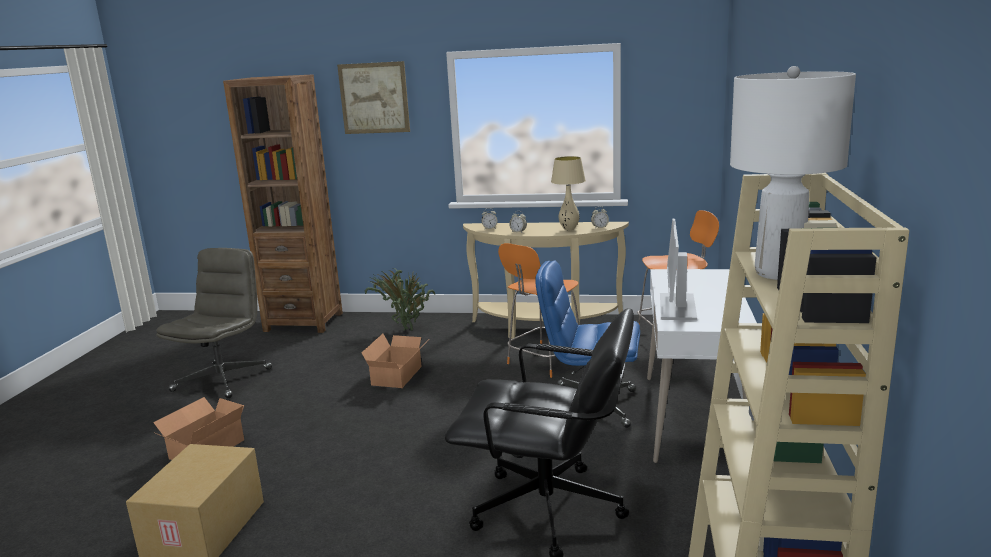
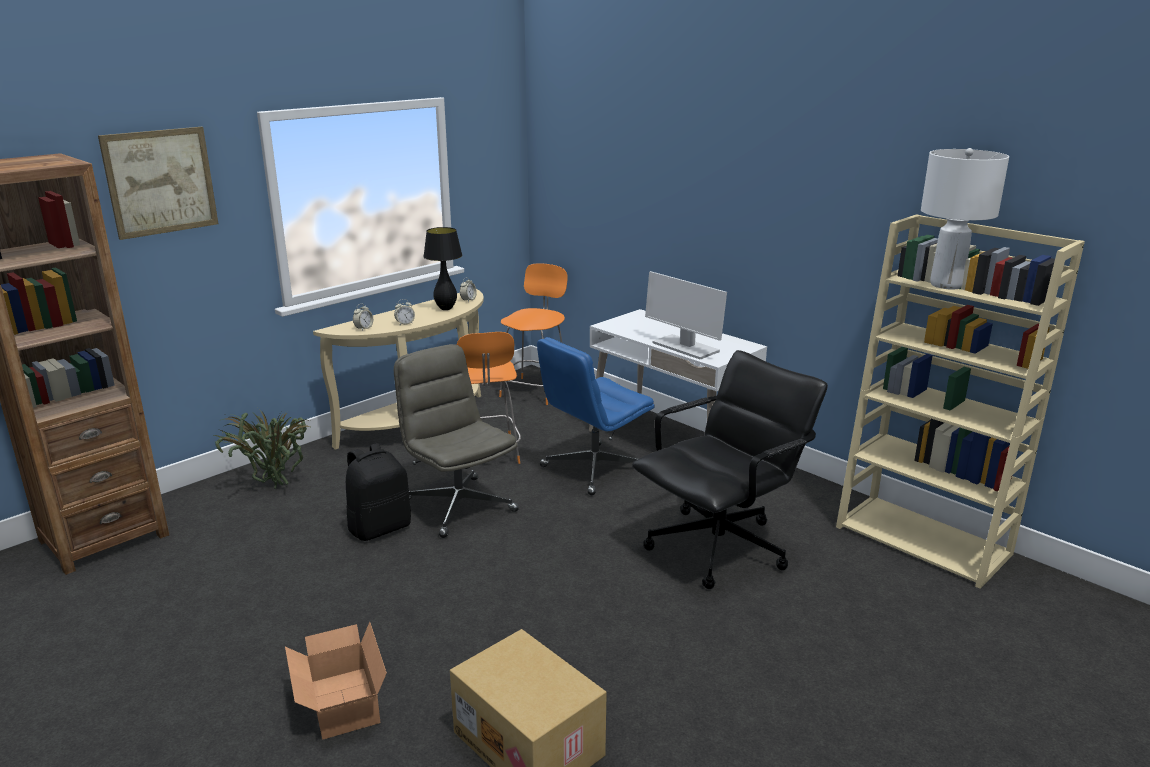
camera: 55 degrees left, 5 degrees up
grey office chair [156,248,272,398] -> grey office chair moved to [394,344,519,538]
cardboard box [362,334,425,388] -> black backpack [346,443,411,541]
beige table lamp [551,156,586,230] -> black table lamp [423,227,462,310]

